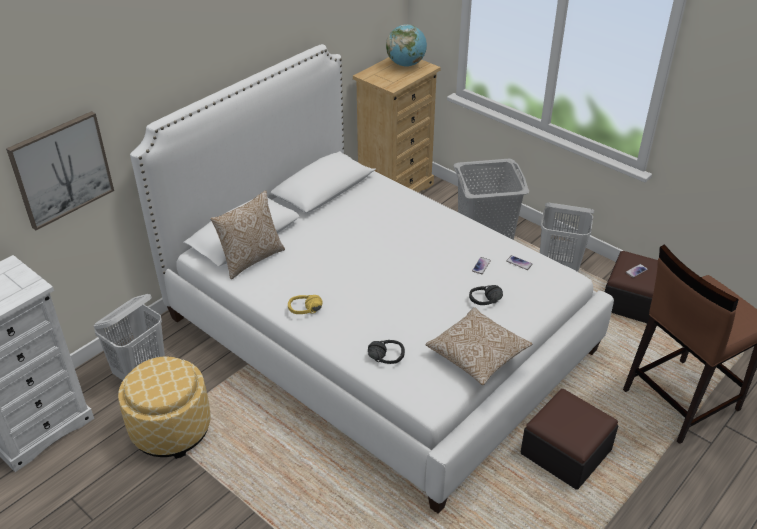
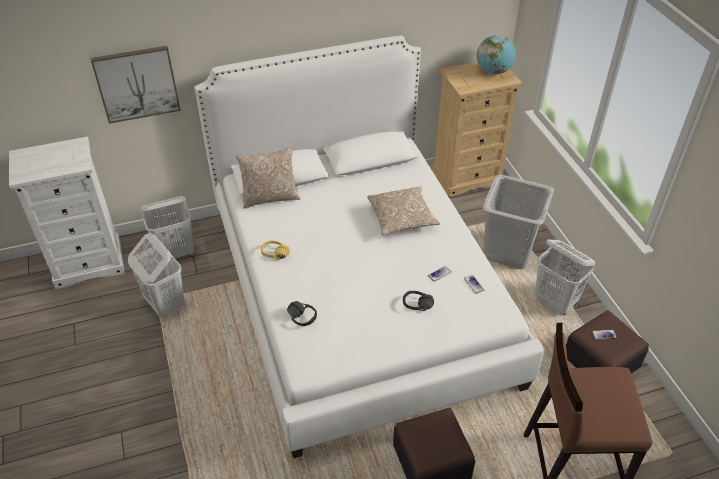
camera: 30 degrees right, 5 degrees up
ottoman [118,357,211,459] -> white laundry basket [128,233,185,317]
pillow [426,307,532,385] -> pillow moved to [367,186,440,235]

